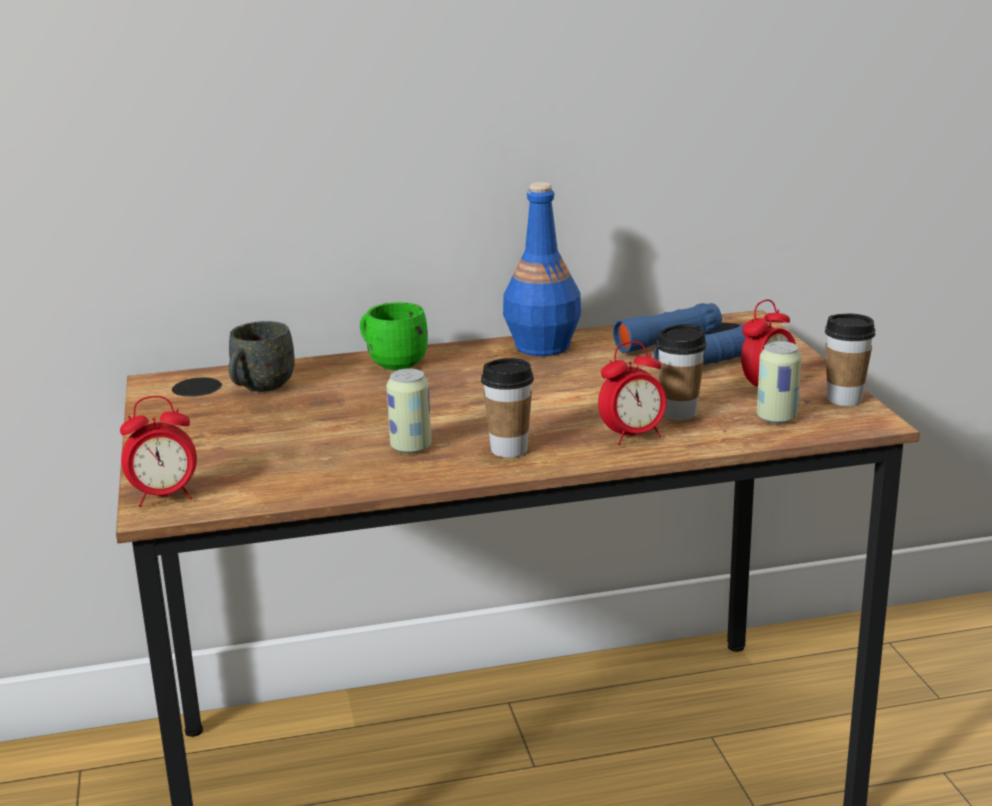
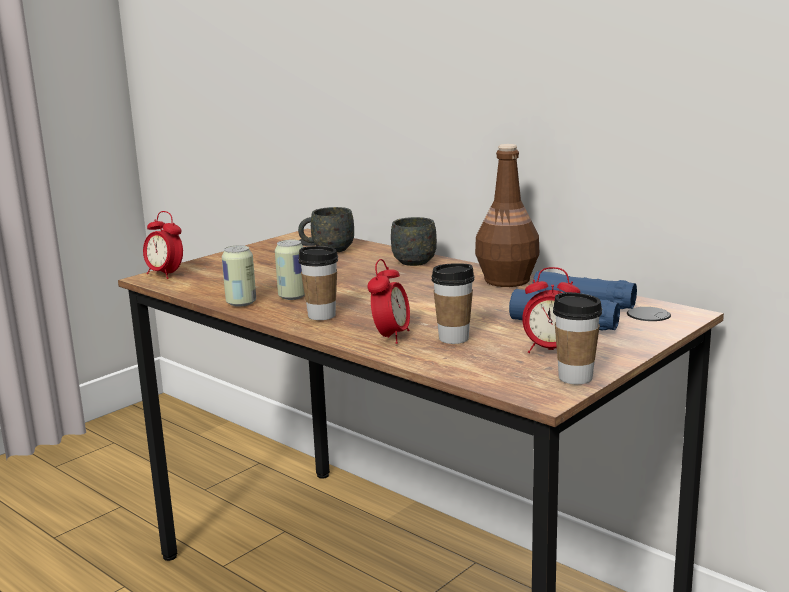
camera: 55 degrees right, 5 degrees down
green mug [360,302,428,370] -> grey mug [391,217,437,266]
blue bottle [503,182,581,356] -> brown bottle [475,144,539,287]
alarm clock [598,341,666,445] -> alarm clock turned 105 degrees counterclockwise [367,259,410,344]
can [757,341,801,424] -> can moved to [222,245,256,307]

